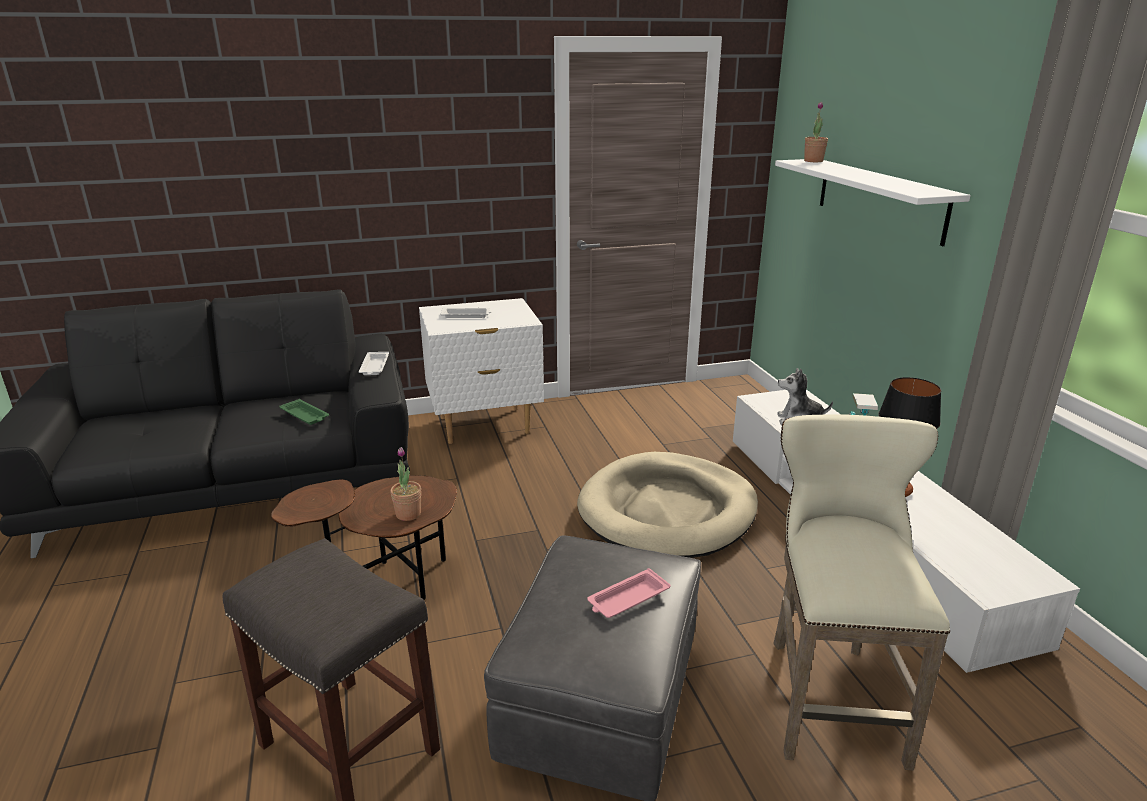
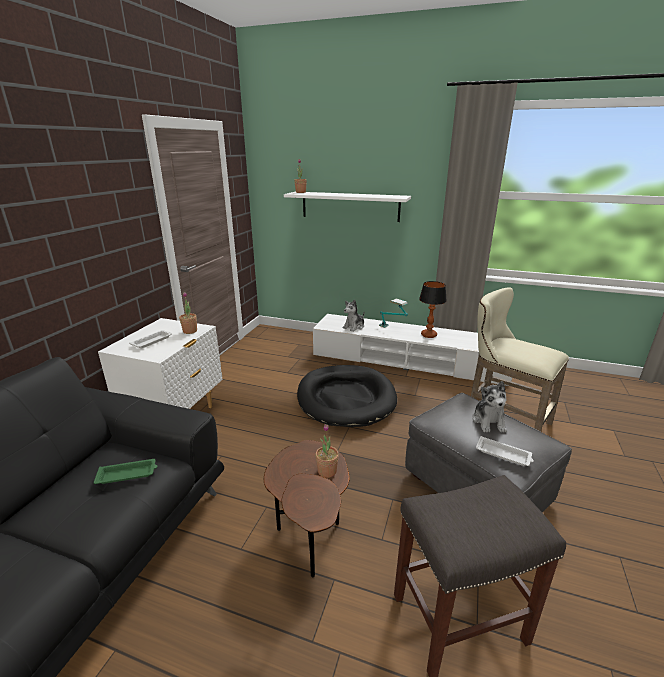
camera: 55 degrees left, 0 degrees up
white tray [359,352,389,375] -> white tray moved to [476,436,534,466]
beige dog bed [577,452,758,558] -> black dog bed [297,365,397,427]
pink tray [587,568,671,618] -> plush toy [472,381,507,432]
none -> potted plant [179,292,197,334]

